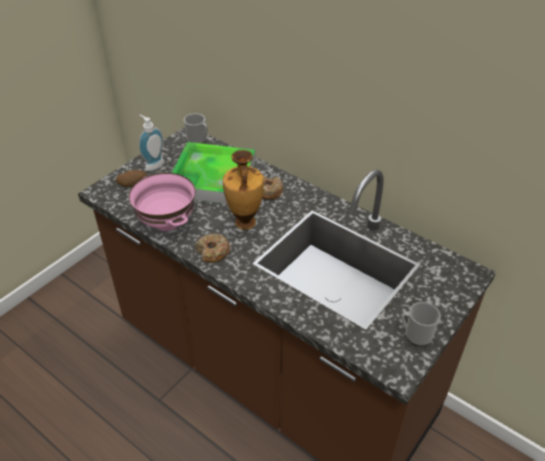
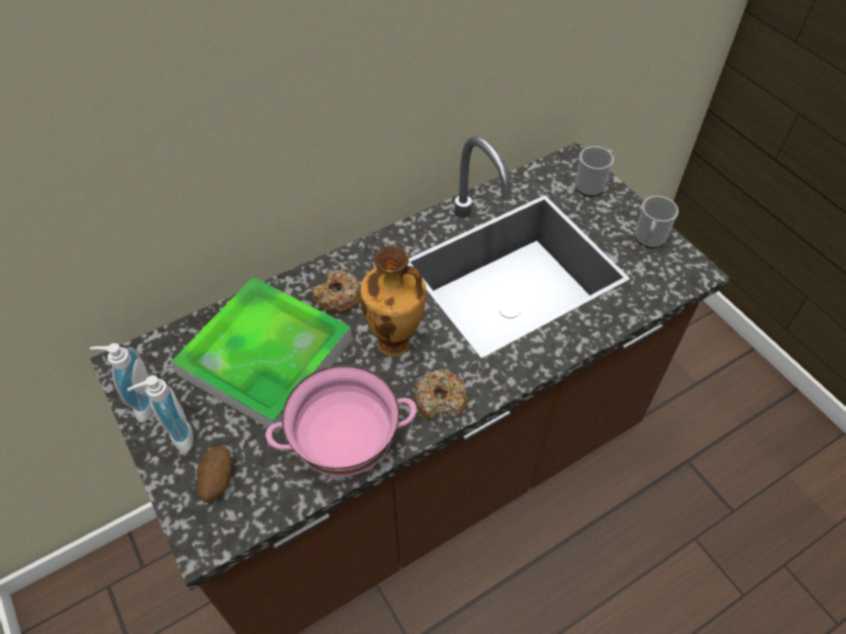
camera: 70 degrees left, 10 degrees up
mug [184,113,208,144] -> mug moved to [575,146,614,197]
none -> soap dispenser [90,343,154,423]

